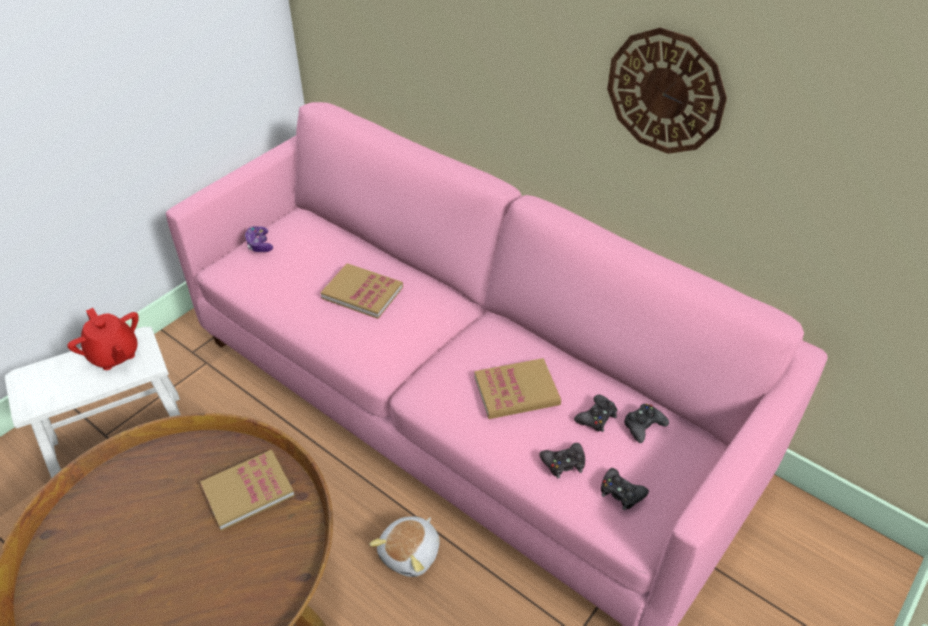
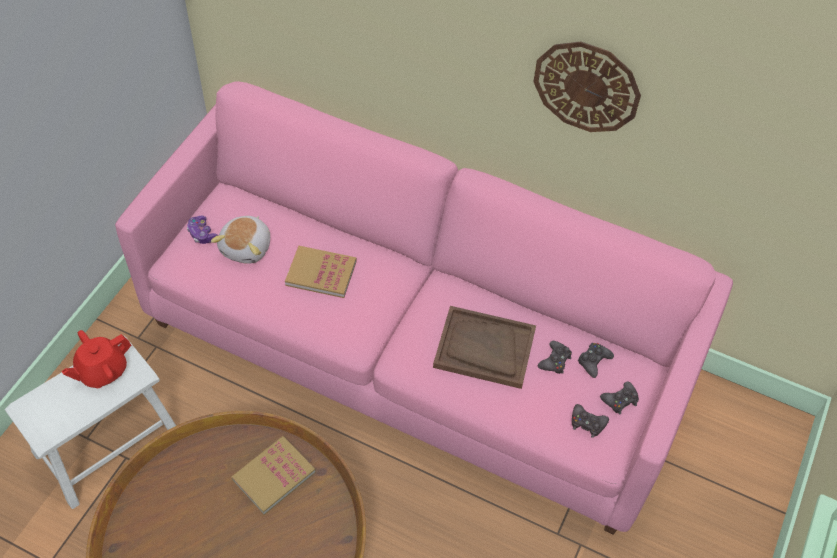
camera: 15 degrees left, 10 degrees up
red teapot [67,308,139,370] -> red teapot turned 105 degrees clockwise [61,330,132,388]
plush toy [369,516,439,577] -> plush toy moved to [211,216,270,264]
book [474,358,561,419] -> brown tray [433,306,536,389]
black game controller [539,443,585,478] -> black game controller moved to [600,382,639,415]

